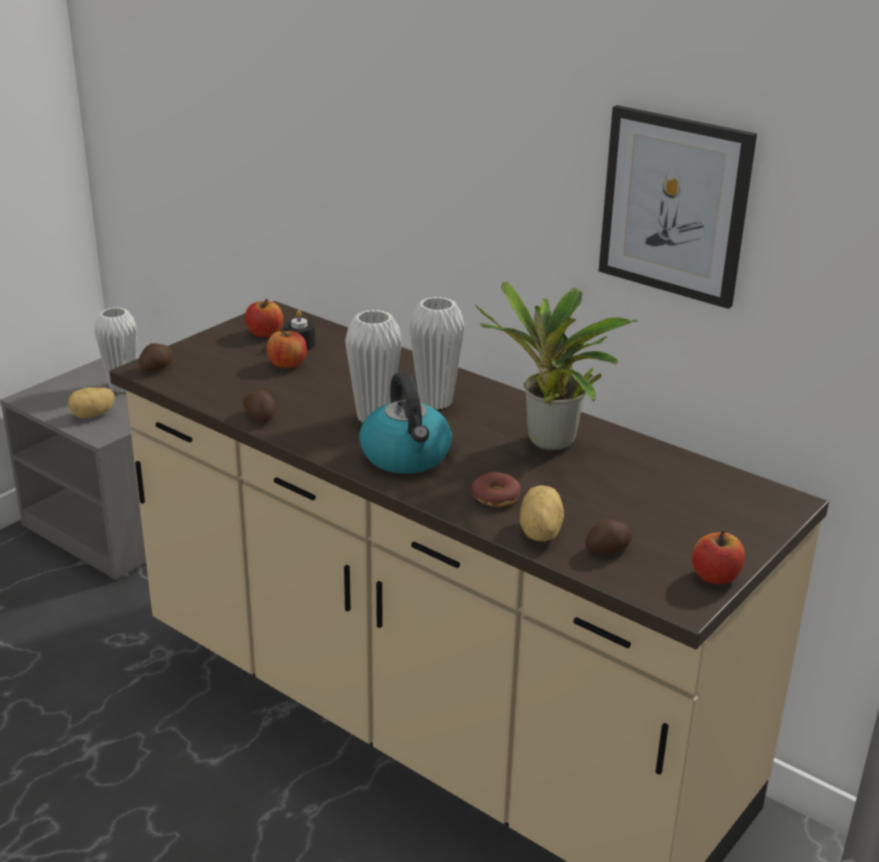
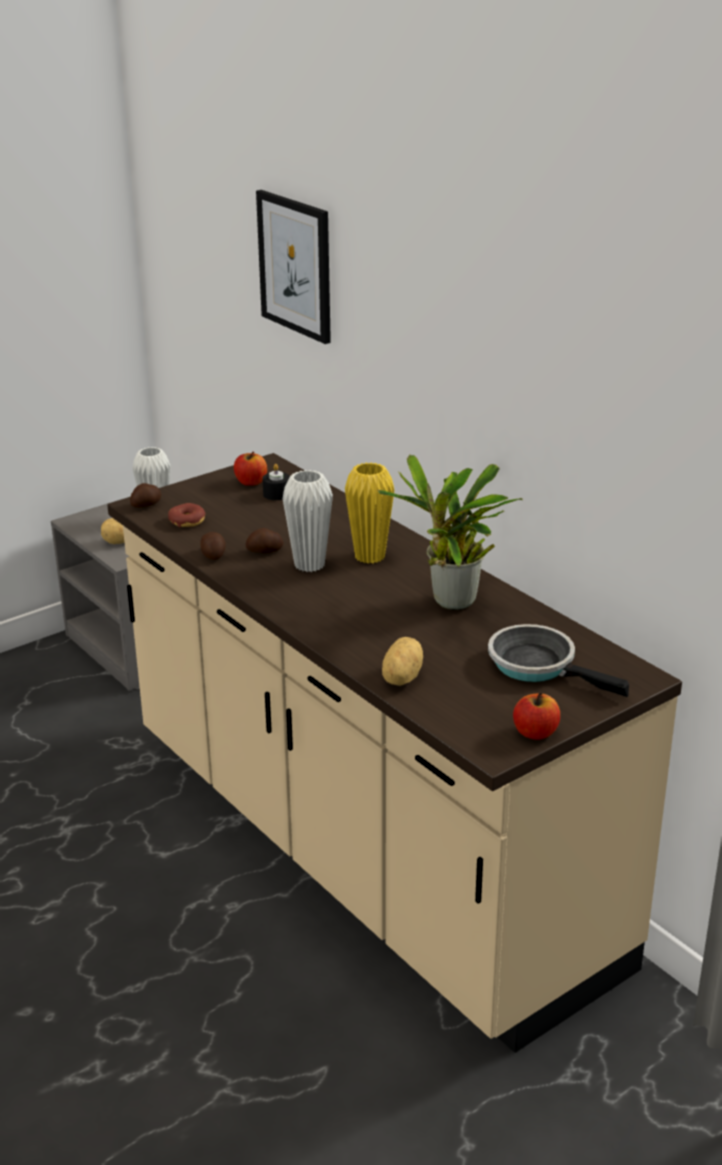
camera: 15 degrees right, 0 degrees up
apple [267,331,307,368] -> none
kettle [359,373,452,474] -> none
white vase [409,297,465,410] -> yellow vase [345,462,394,564]
donut [472,472,521,508] -> donut moved to [168,503,206,528]
potato [586,519,632,553] -> potato moved to [245,528,284,553]
picture [599,105,757,309] -> picture moved to [256,190,331,344]
none -> frying pan [488,624,629,697]

